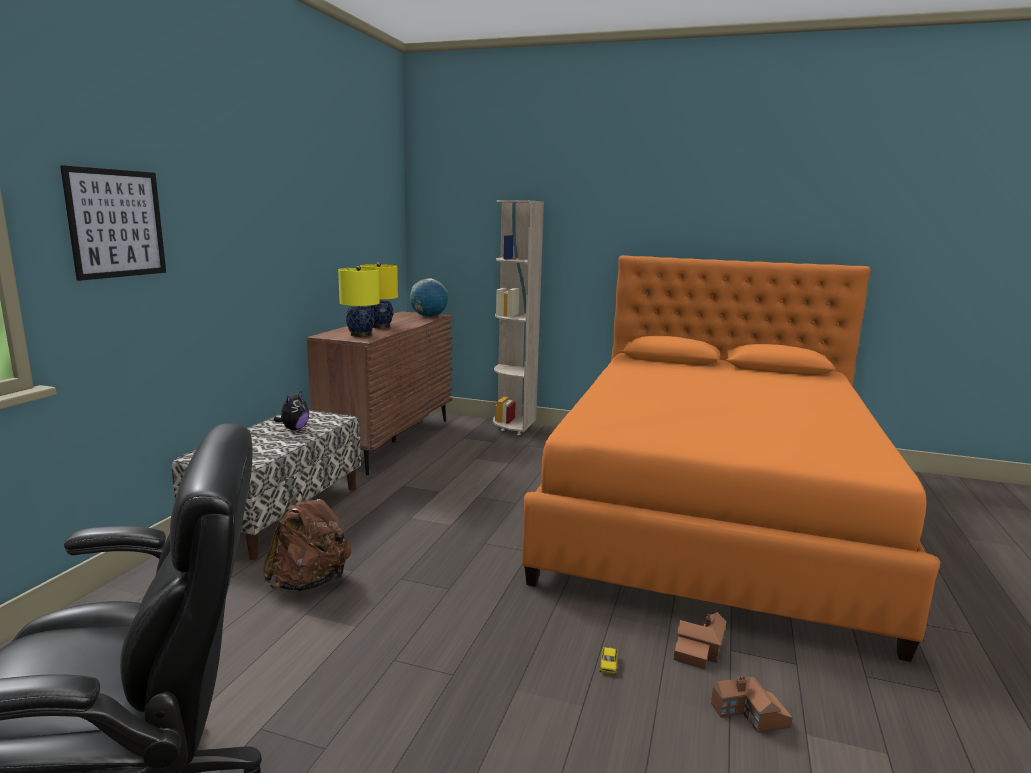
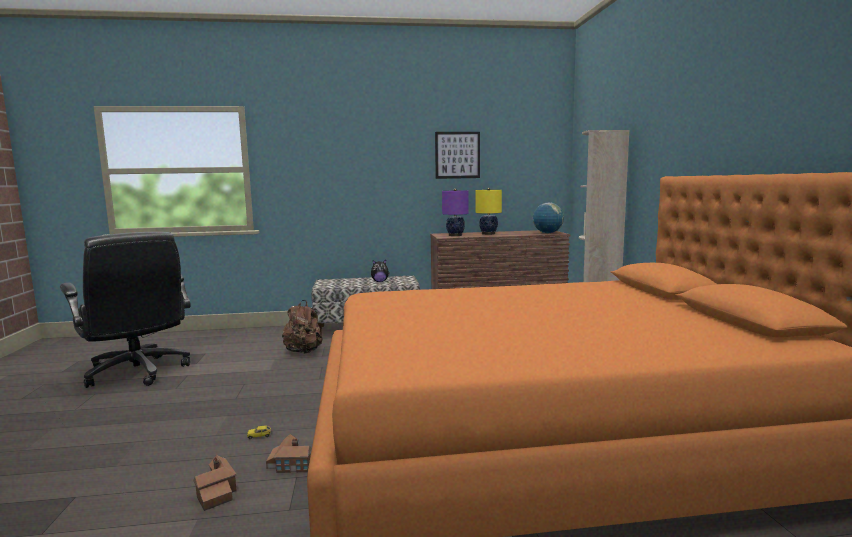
camera: 65 degrees right, 5 degrees down
picture [60,165,166,281] -> picture moved to [435,132,480,179]
yellow table lamp [338,266,380,337] -> purple table lamp [442,188,469,236]

